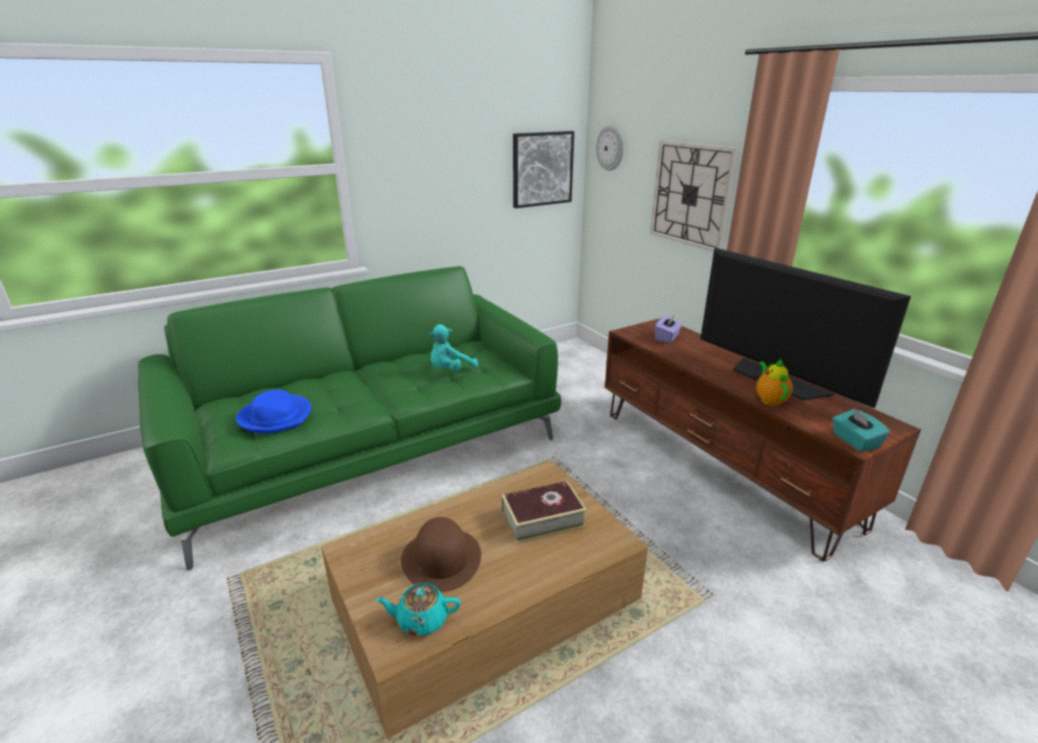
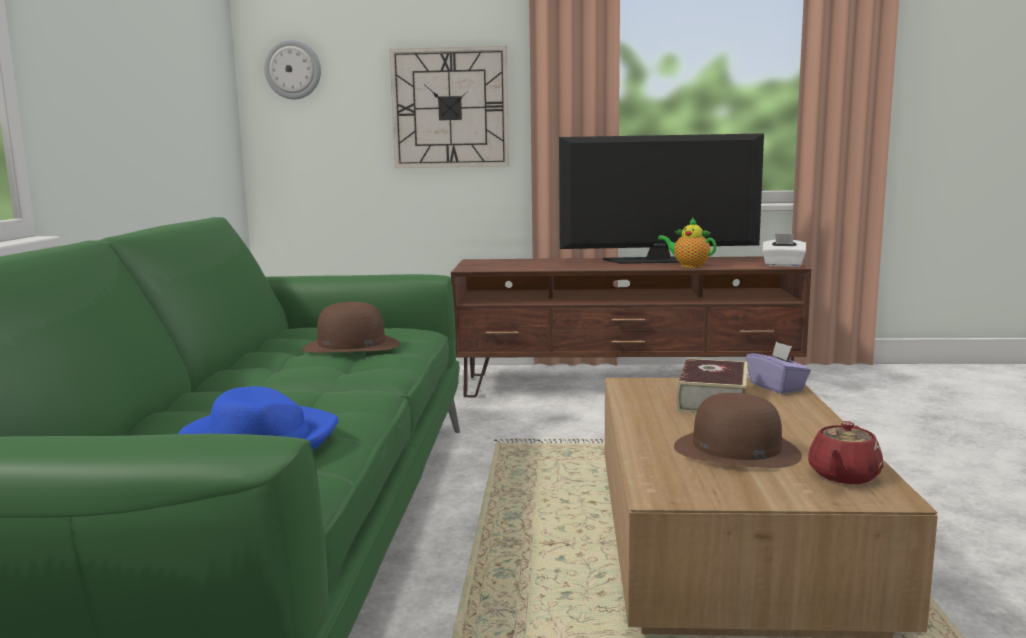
camera: 55 degrees left, 15 degrees down
turquoise teapot [376,583,461,636] -> red teapot [808,421,884,484]
turquoise plush toy [429,325,478,371] -> brown hat [303,302,400,353]
picture [513,131,574,208] -> none
purple tissue box [655,314,682,343] -> purple tissue box moved to [746,341,811,394]
turquoise tissue box [832,408,890,452] -> white tissue box [762,233,806,267]

